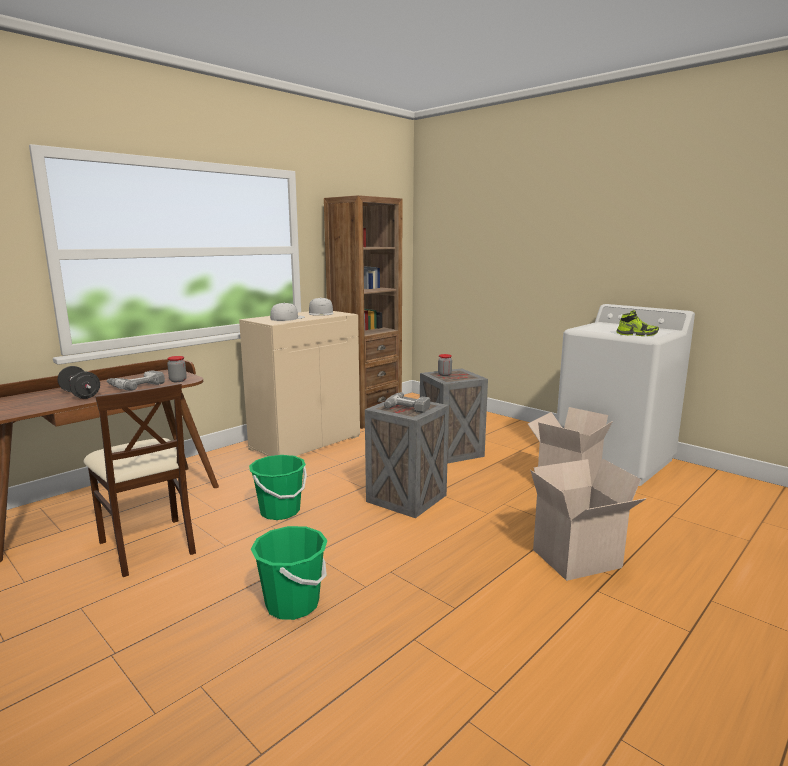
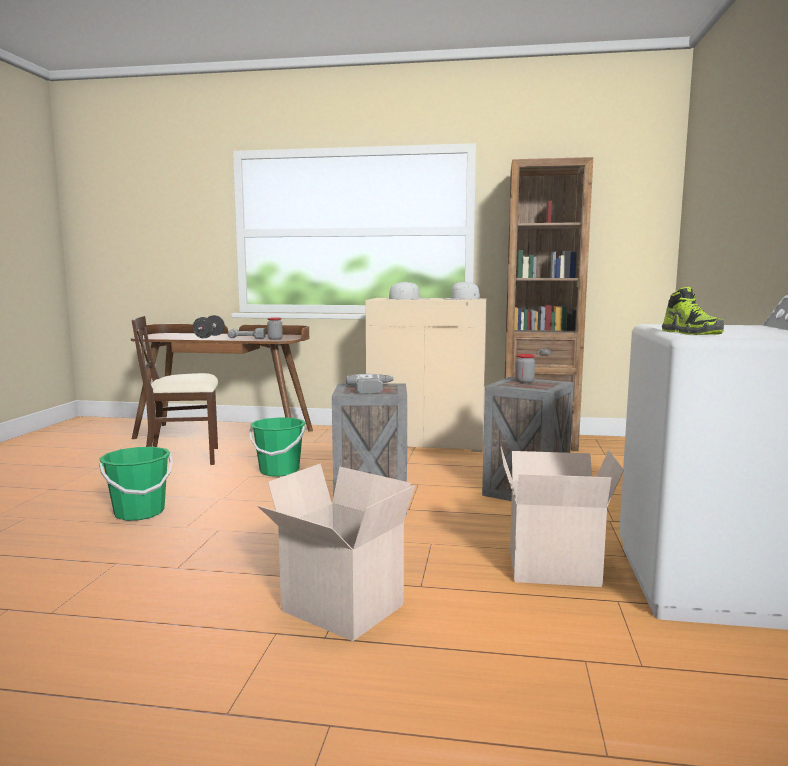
camera: 55 degrees right, 5 degrees down
beige chair [83,383,196,577] -> beige chair turned 60 degrees clockwise [132,316,218,465]

